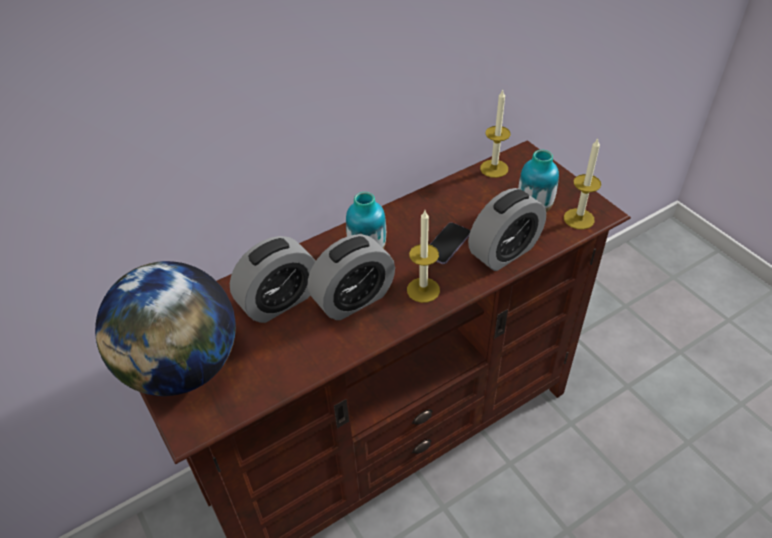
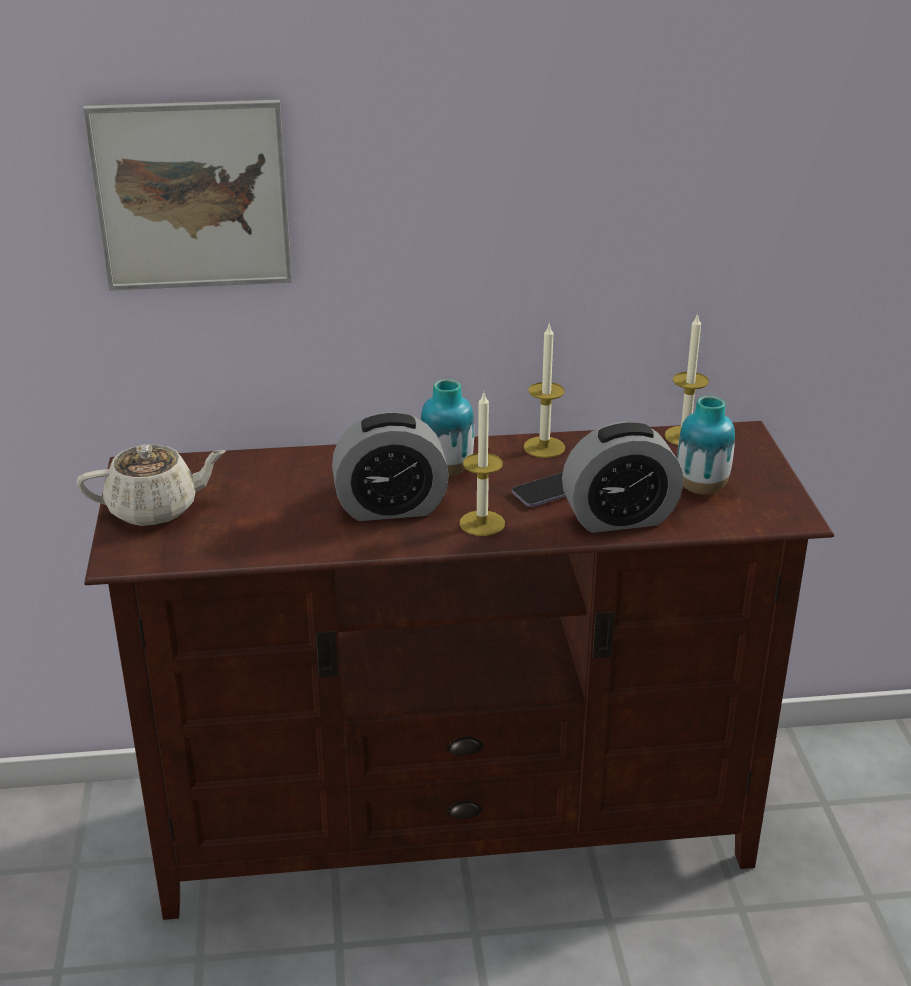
camera: 25 degrees right, 15 degrees down
globe [95,261,236,396] -> beige teapot [76,444,226,526]
alarm clock [230,236,316,323] -> none
candle [564,138,601,230] -> candle moved to [523,325,565,458]
none -> picture [83,100,292,291]

